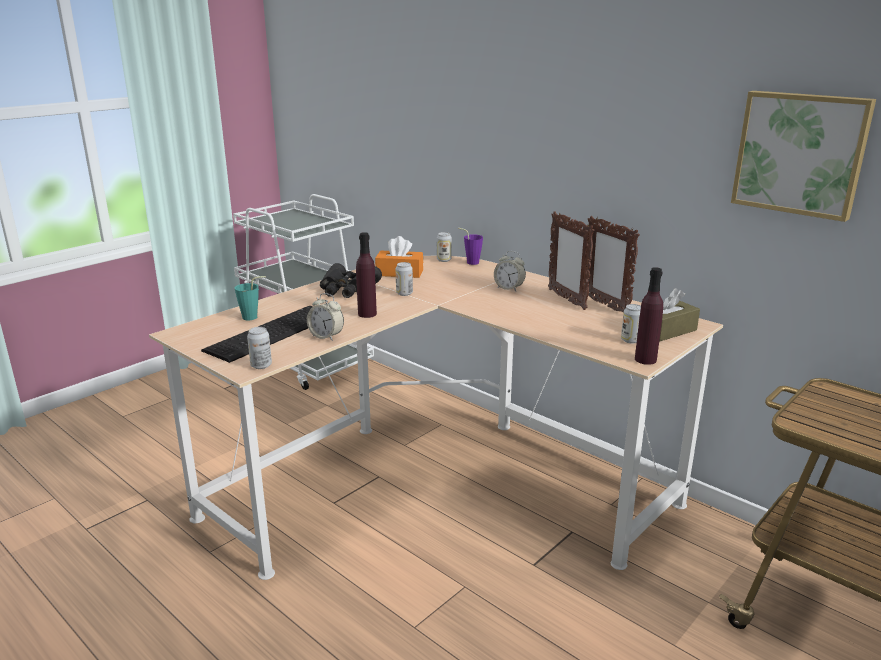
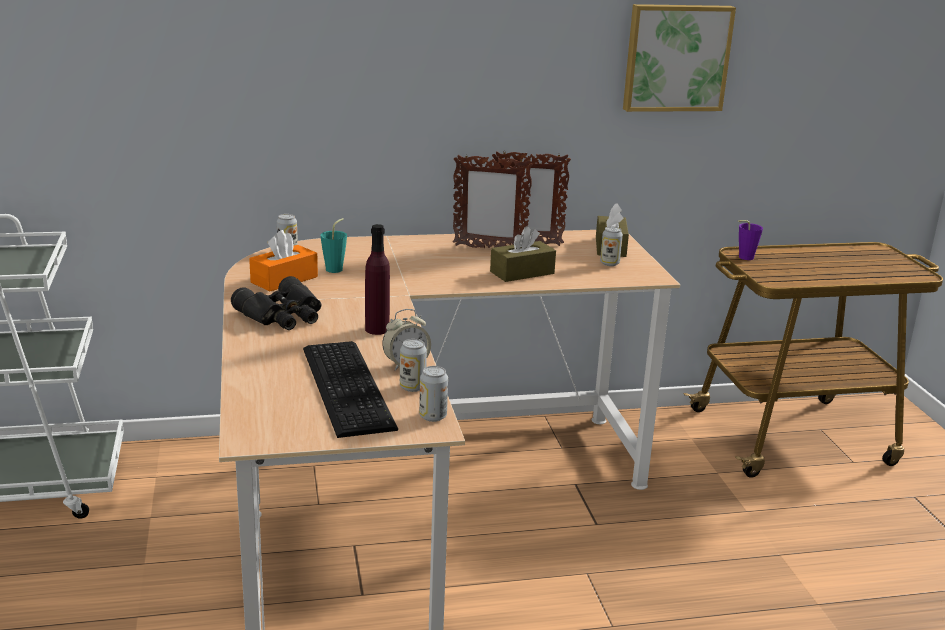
camera: 55 degrees left, 0 degrees up
turquoise cup [235,276,266,320] -> turquoise cup moved to [320,218,347,273]
can [396,262,413,296] -> can moved to [400,339,427,392]
purple cup [458,228,483,265] -> purple cup moved to [738,220,763,260]
alarm clock [494,251,526,291] -> none
purple bottle [635,267,663,365] -> none
none -> brown tissue box [490,226,556,282]

